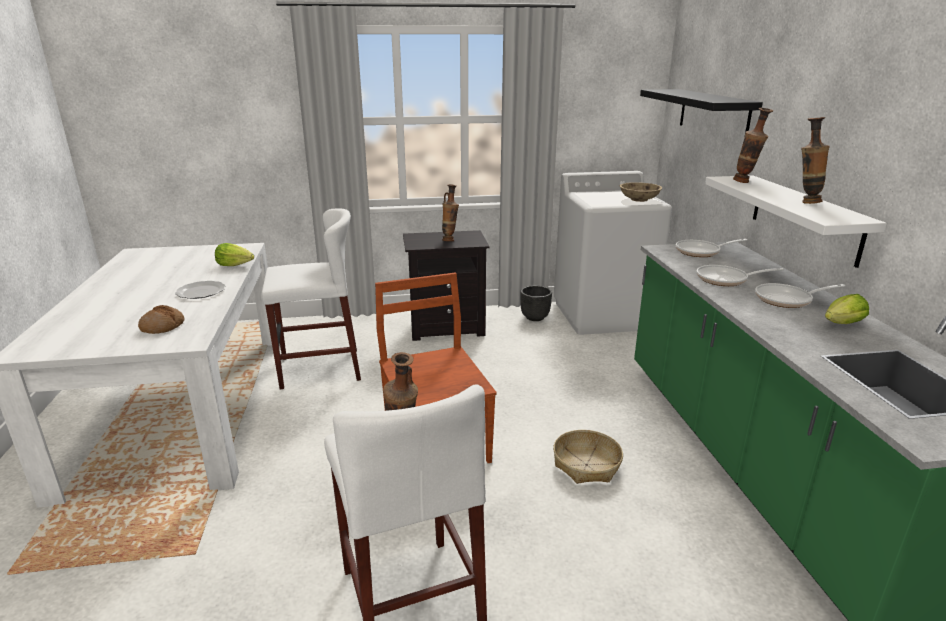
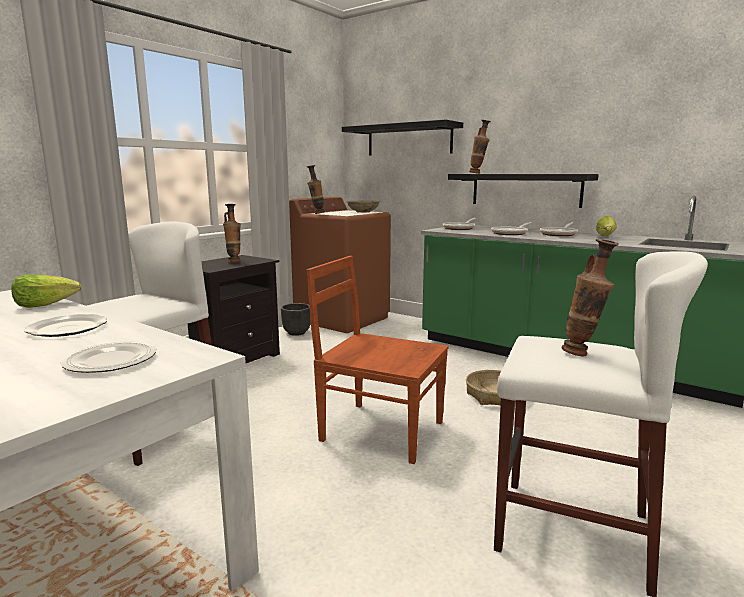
camera: 45 degrees left, 10 degrees down
bread [138,305,184,334] -> plate [60,341,156,373]
white washing machine [554,171,672,335] -> brown washing machine [289,196,391,333]
white shelf [705,175,887,268] -> black shelf [448,174,599,208]
vase [801,117,830,204] -> vase moved to [307,165,325,214]

